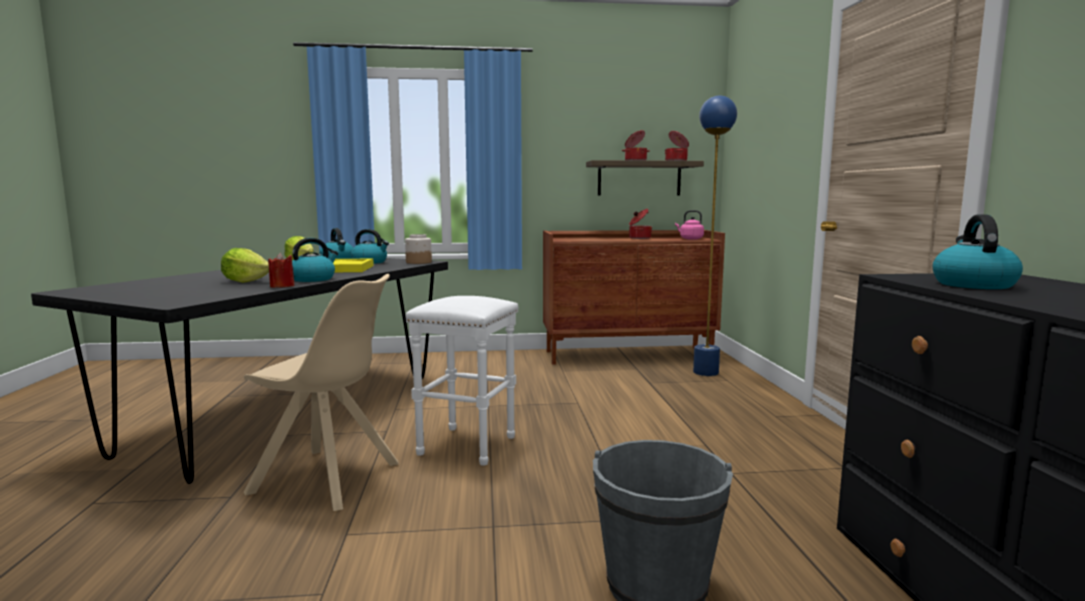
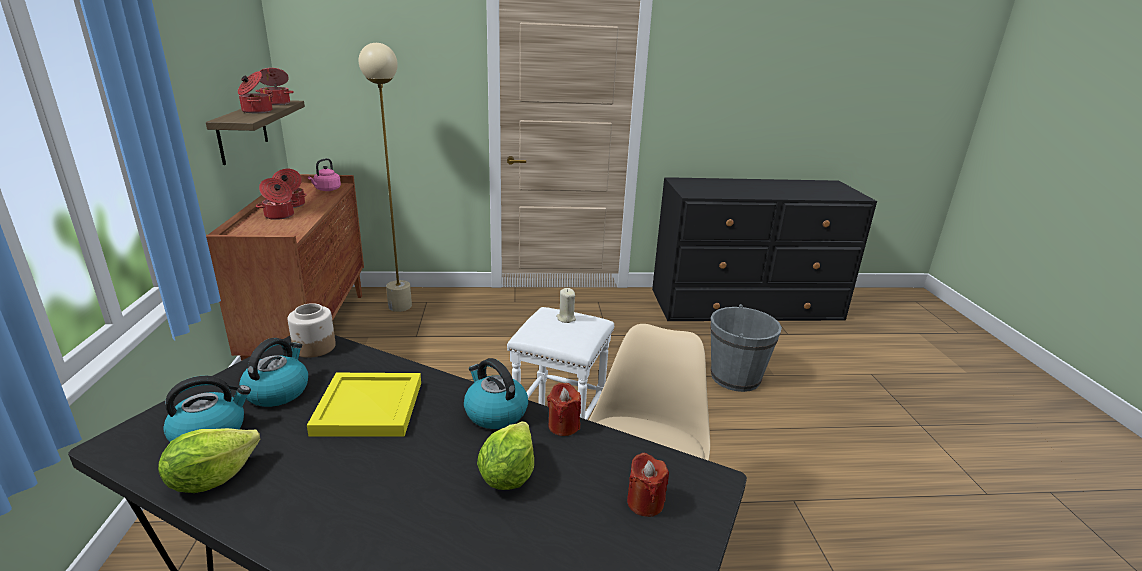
camera: 90 degrees left, 15 degrees up
blue floor lamp [693,95,737,376] -> beige floor lamp [358,43,412,312]
kettle [933,214,1023,289] -> none
none -> cooking pot [256,178,299,220]
none -> beige candle [556,288,576,323]
none -> red candle [627,452,669,517]

